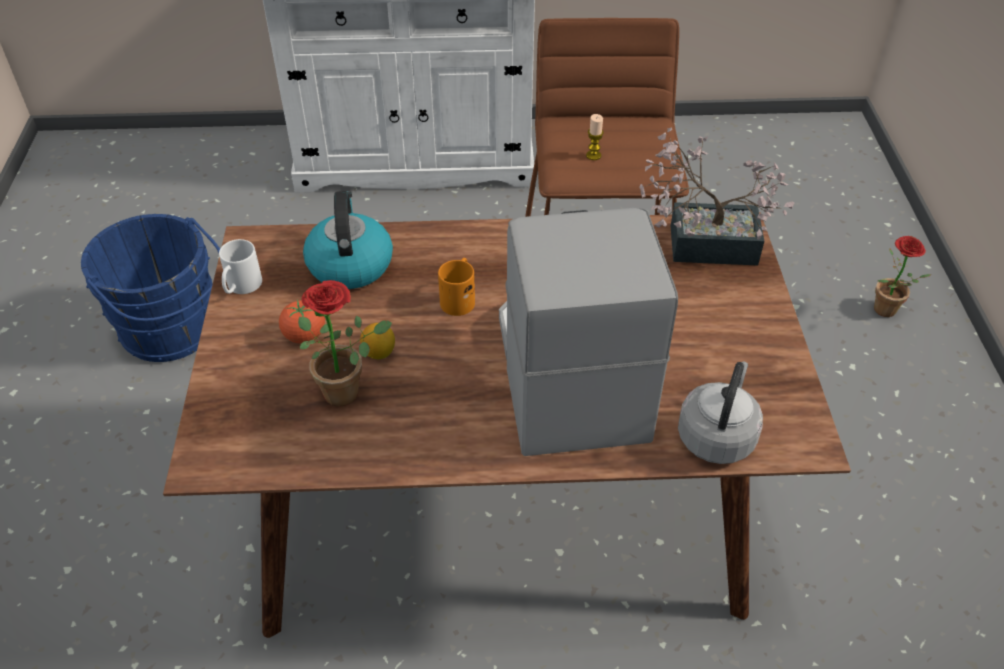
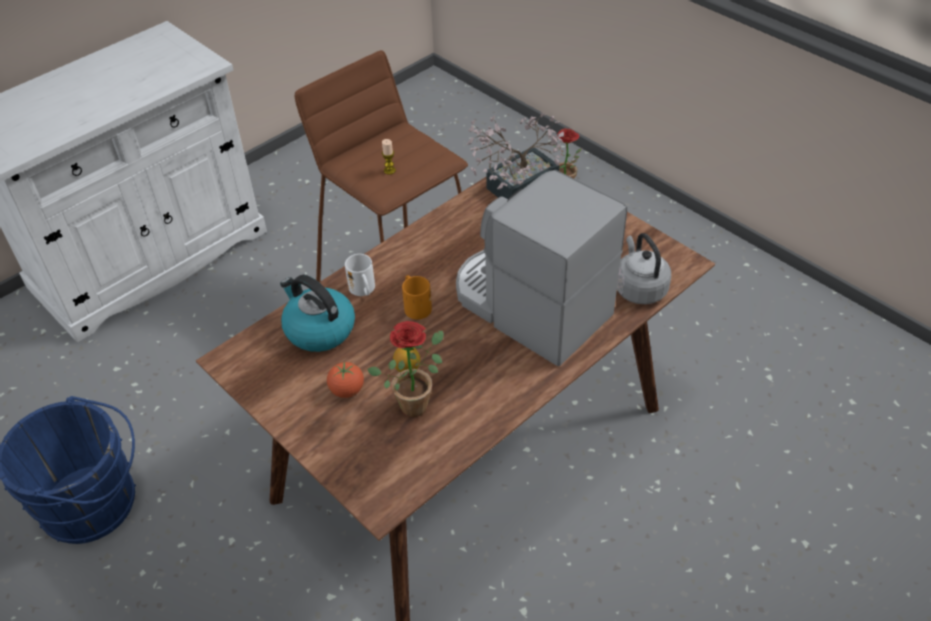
camera: 40 degrees left, 0 degrees up
white mug [219,239,262,294] -> white mug moved to [345,254,375,296]

